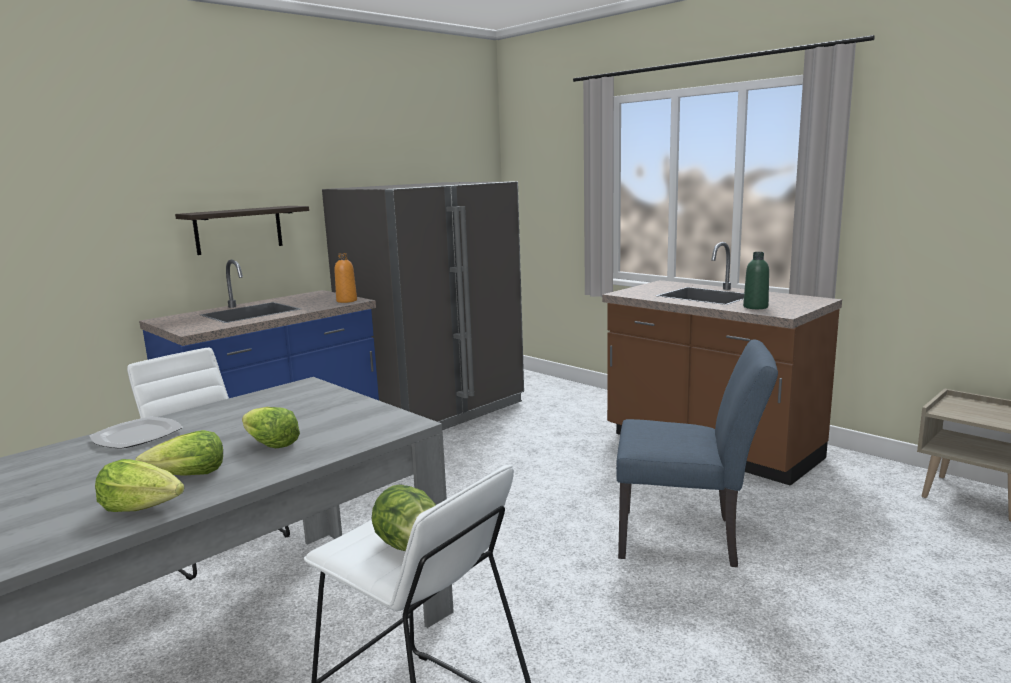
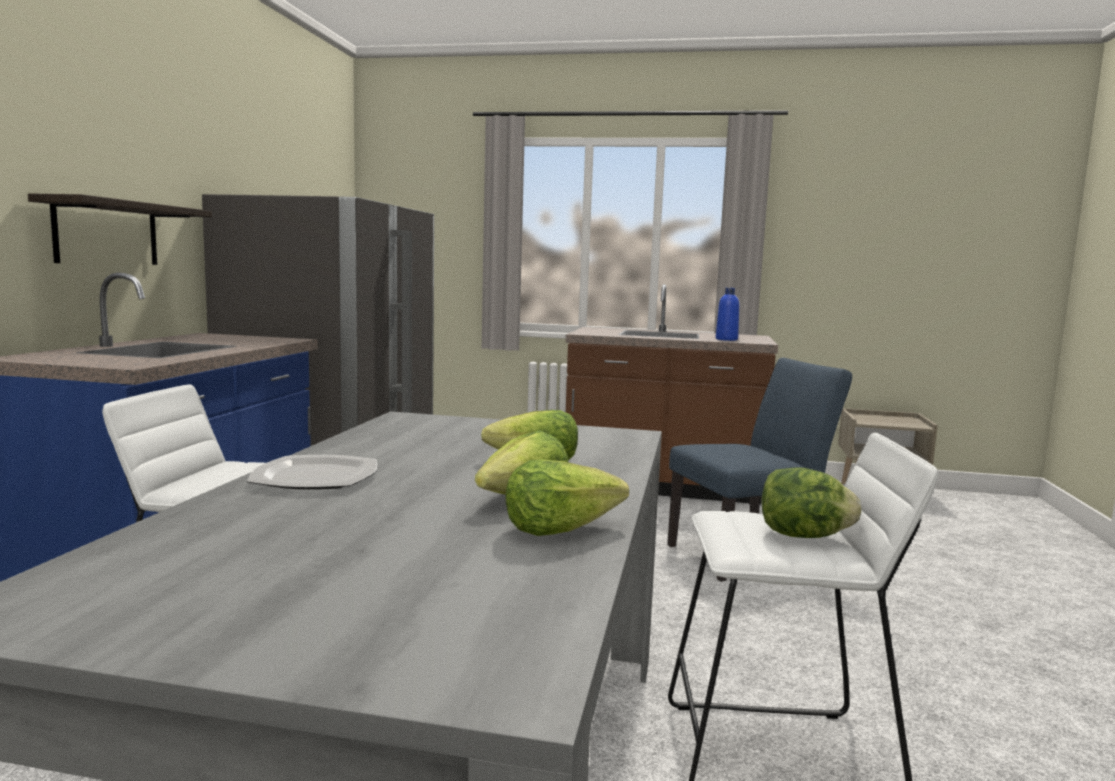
camera: 35 degrees left, 5 degrees down
orange bottle [334,253,357,303] -> none
green bottle [743,252,769,309] -> blue bottle [716,288,739,341]

